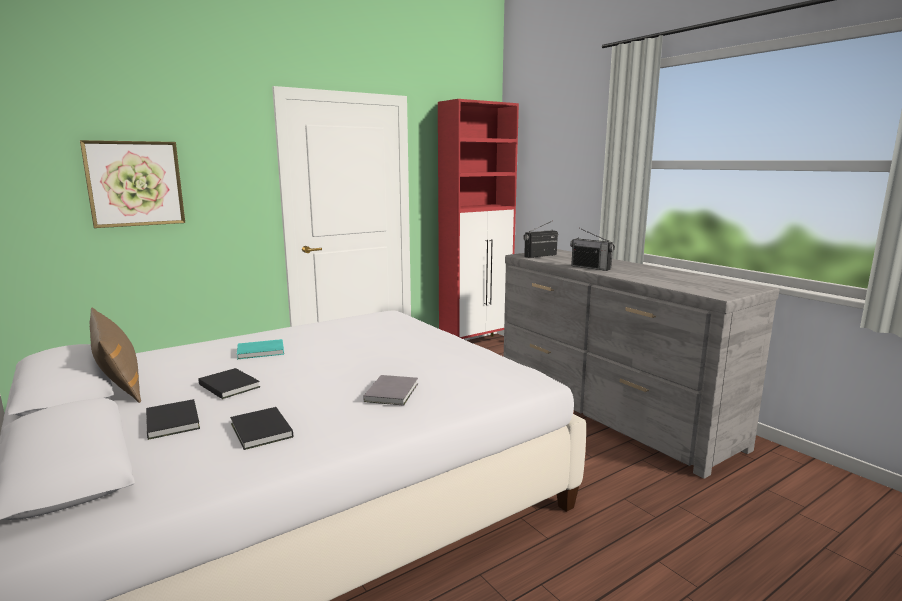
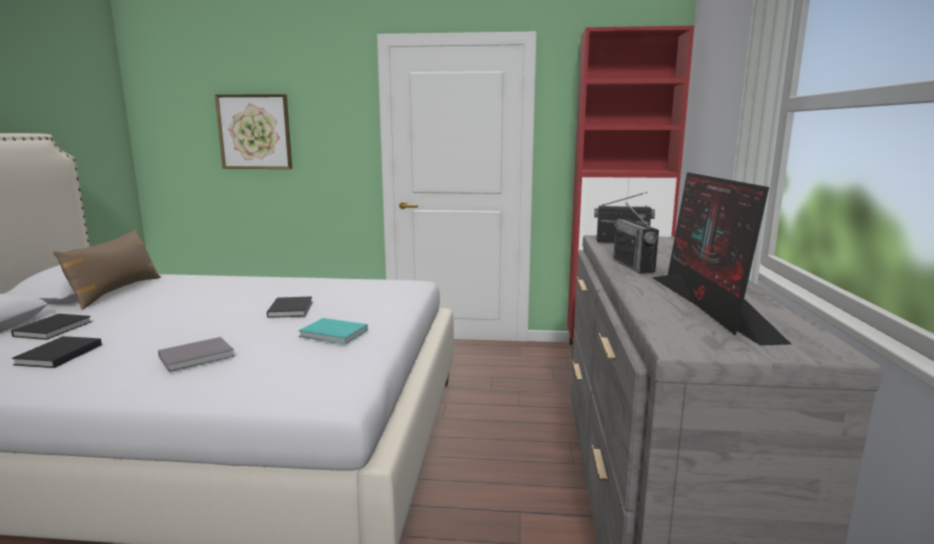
camera: 40 degrees right, 0 degrees up
black book [198,368,260,399] -> black book moved to [267,296,312,318]
turquoise book [237,339,284,359] -> turquoise book moved to [298,318,368,344]
none -> monitor [651,172,791,346]

